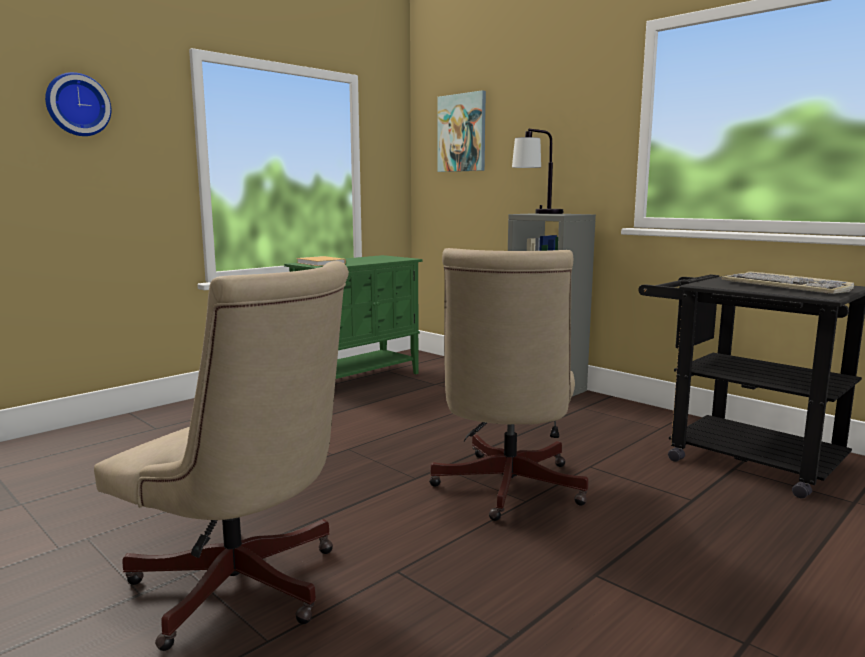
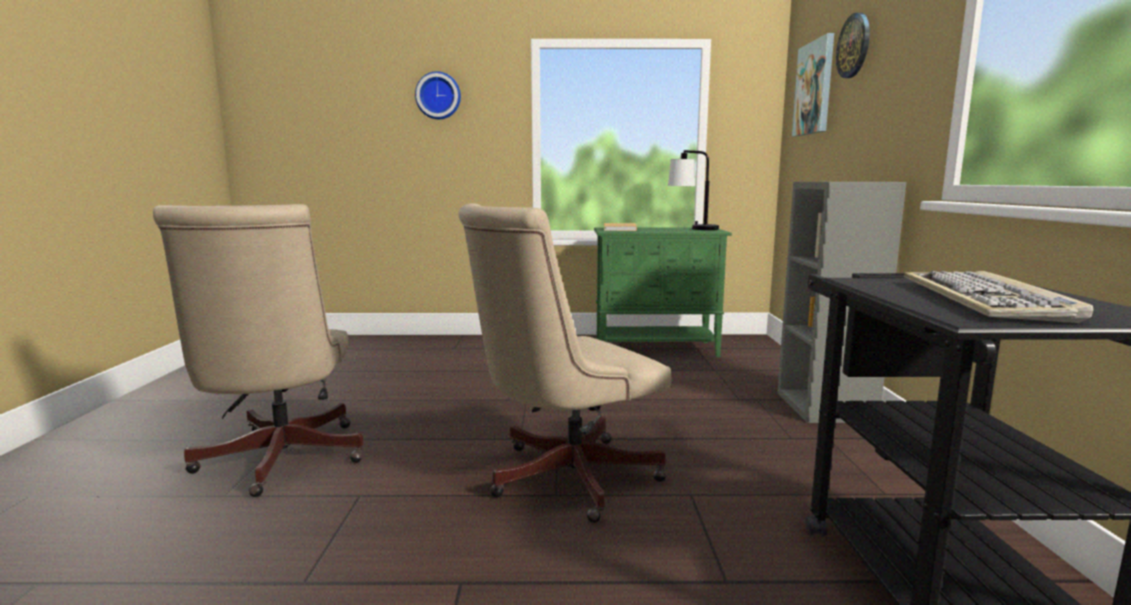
camera: 45 degrees right, 0 degrees up
table lamp [512,129,564,214] -> table lamp moved to [668,150,719,230]
none -> wall clock [836,13,870,78]

